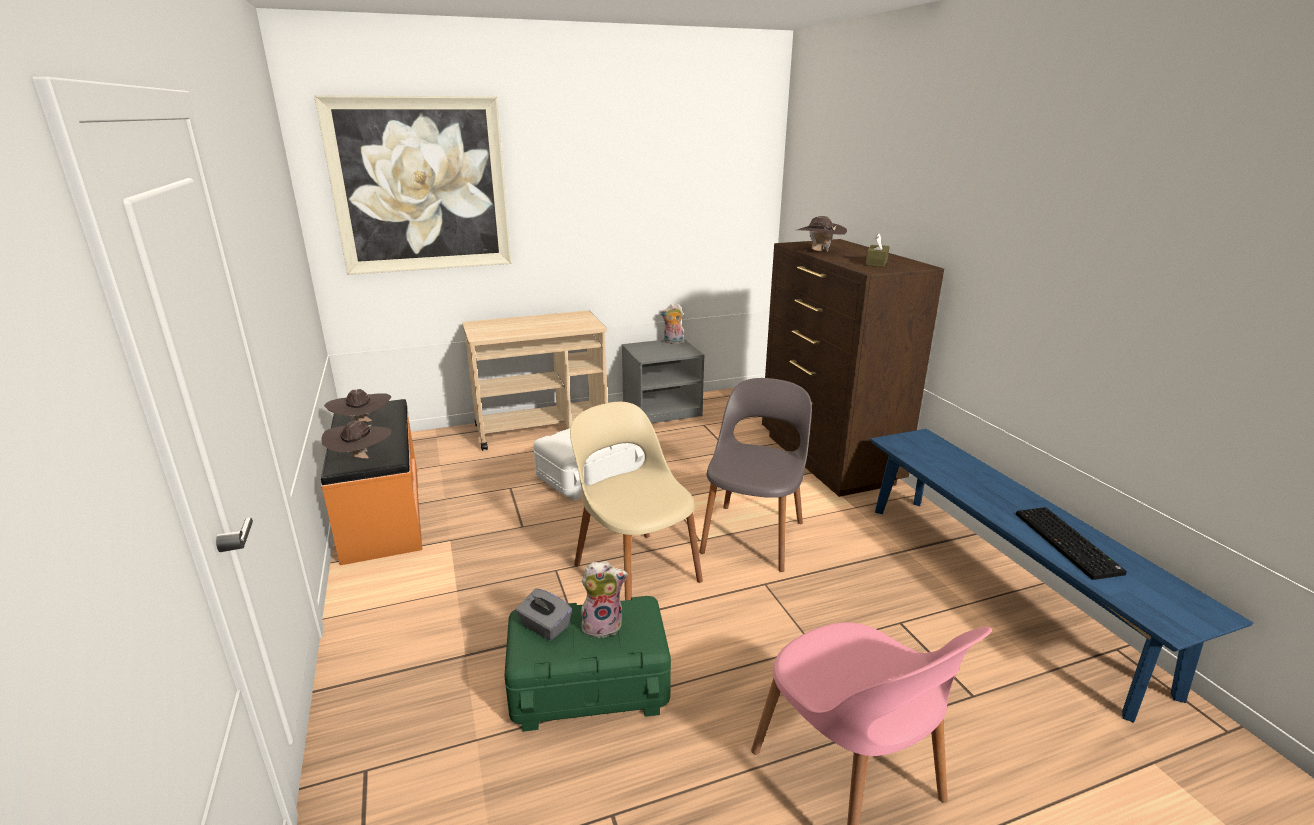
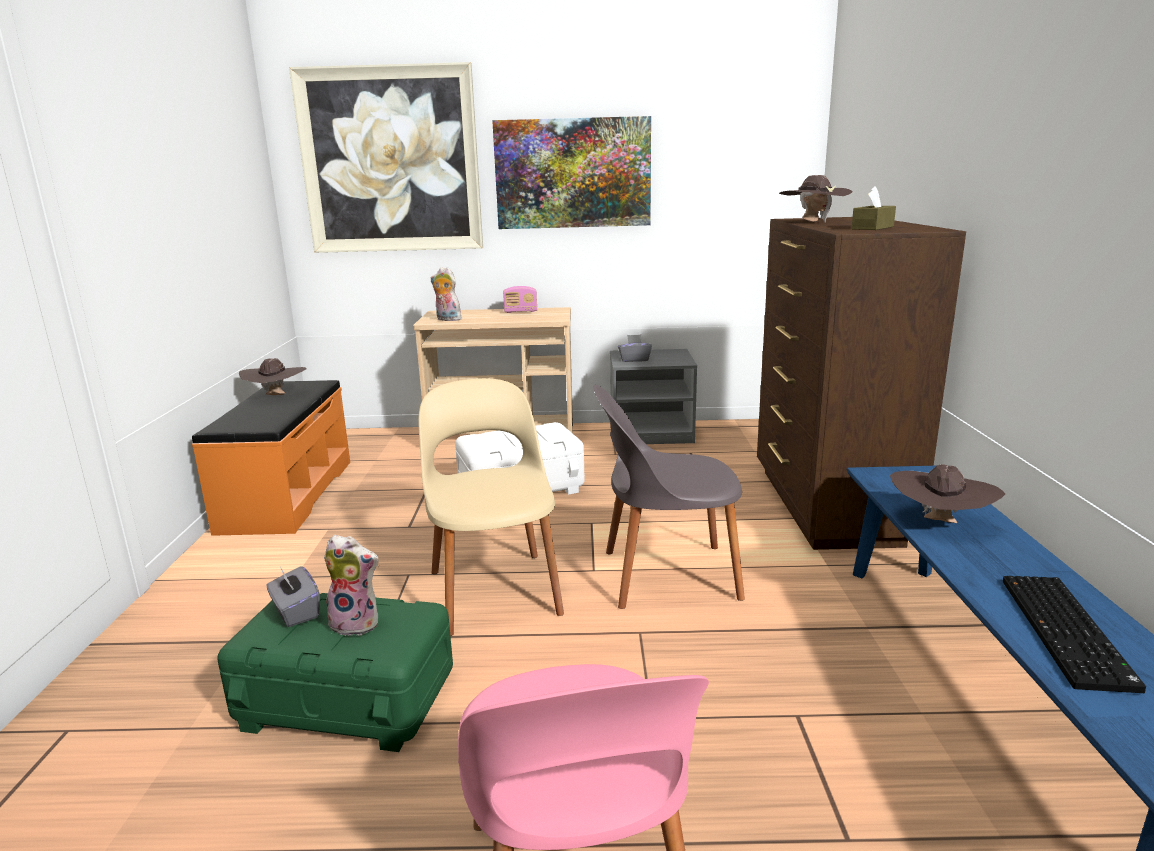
camera: 20 degrees right, 5 degrees down
brown hat [321,420,392,458] -> brown hat moved to [890,464,1005,523]
plush toy [660,304,684,344] -> plush toy moved to [431,267,462,321]
grey chair [699,378,812,572] -> grey chair turned 135 degrees counterclockwise [593,385,745,609]
none -> picture [492,116,651,229]
none -> radio [503,286,537,313]
none -> grey tissue box [618,334,652,362]

